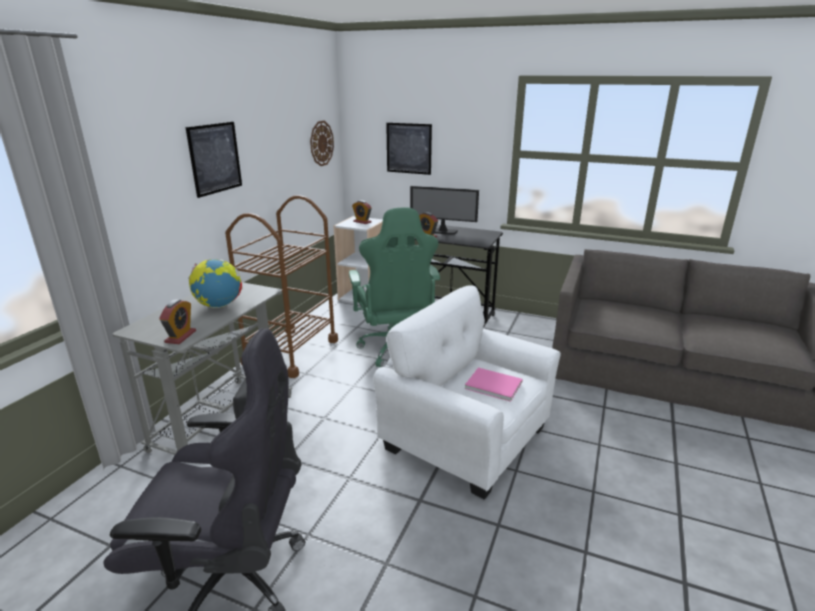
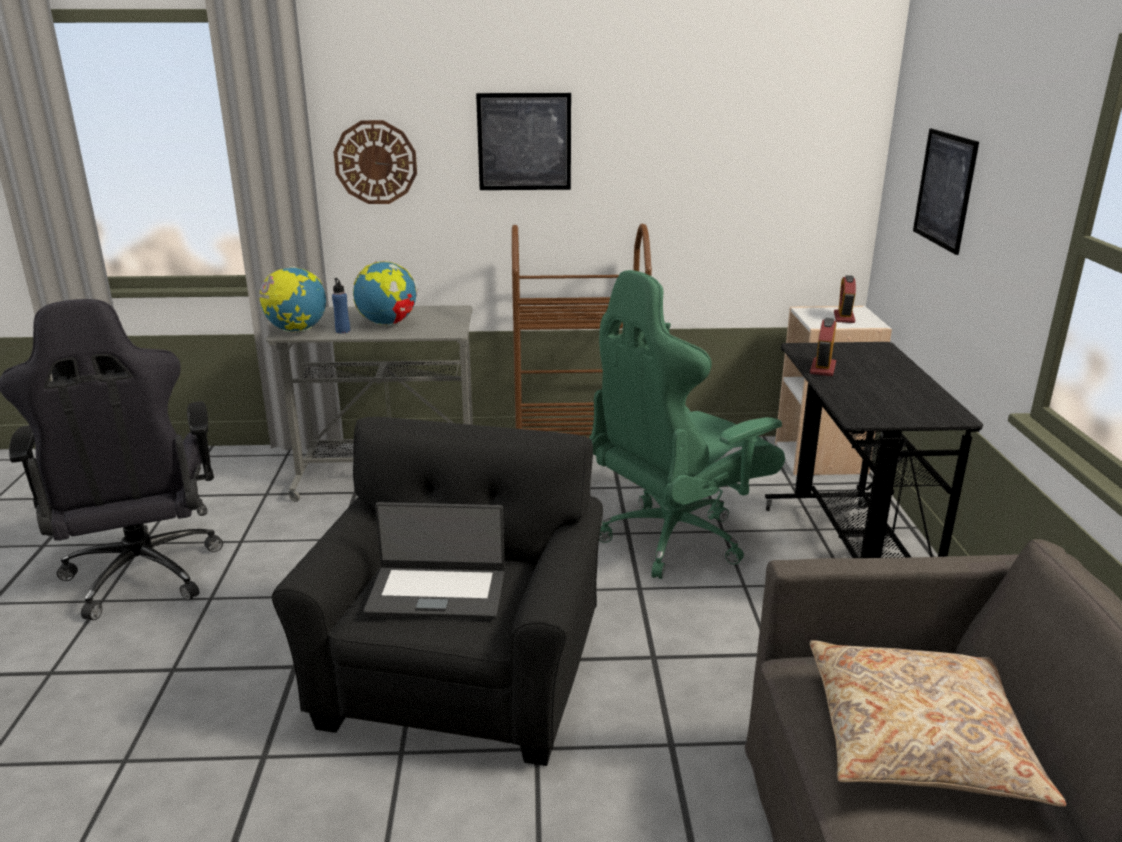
camera: 65 degrees right, 0 degrees up
alarm clock [159,299,196,344] -> globe [259,266,326,333]
wall clock [310,121,334,166] -> wall clock moved to [334,120,417,204]
white armchair [373,285,561,500] -> black armchair [272,417,603,766]
monitor [410,186,479,234] -> none
pink book [465,368,523,402] -> laptop [364,502,505,619]
none -> blue bottle [332,278,350,334]
none -> beige pillow [810,640,1066,807]

